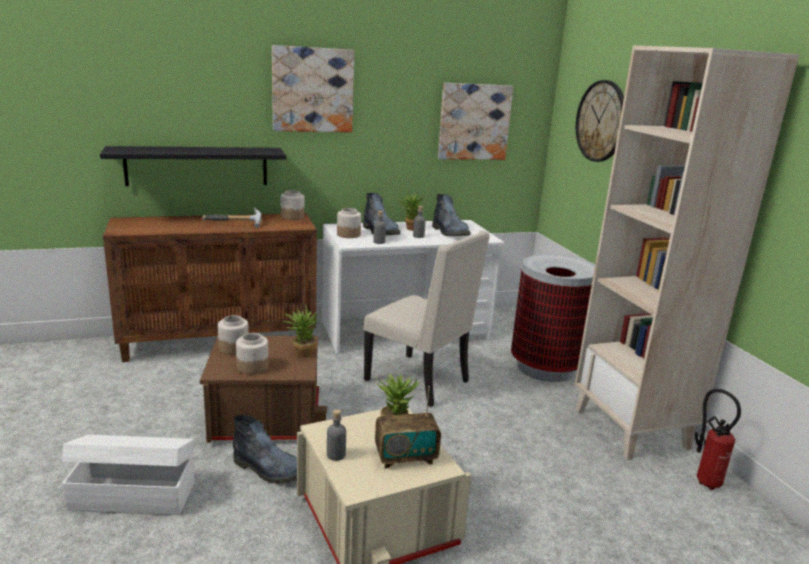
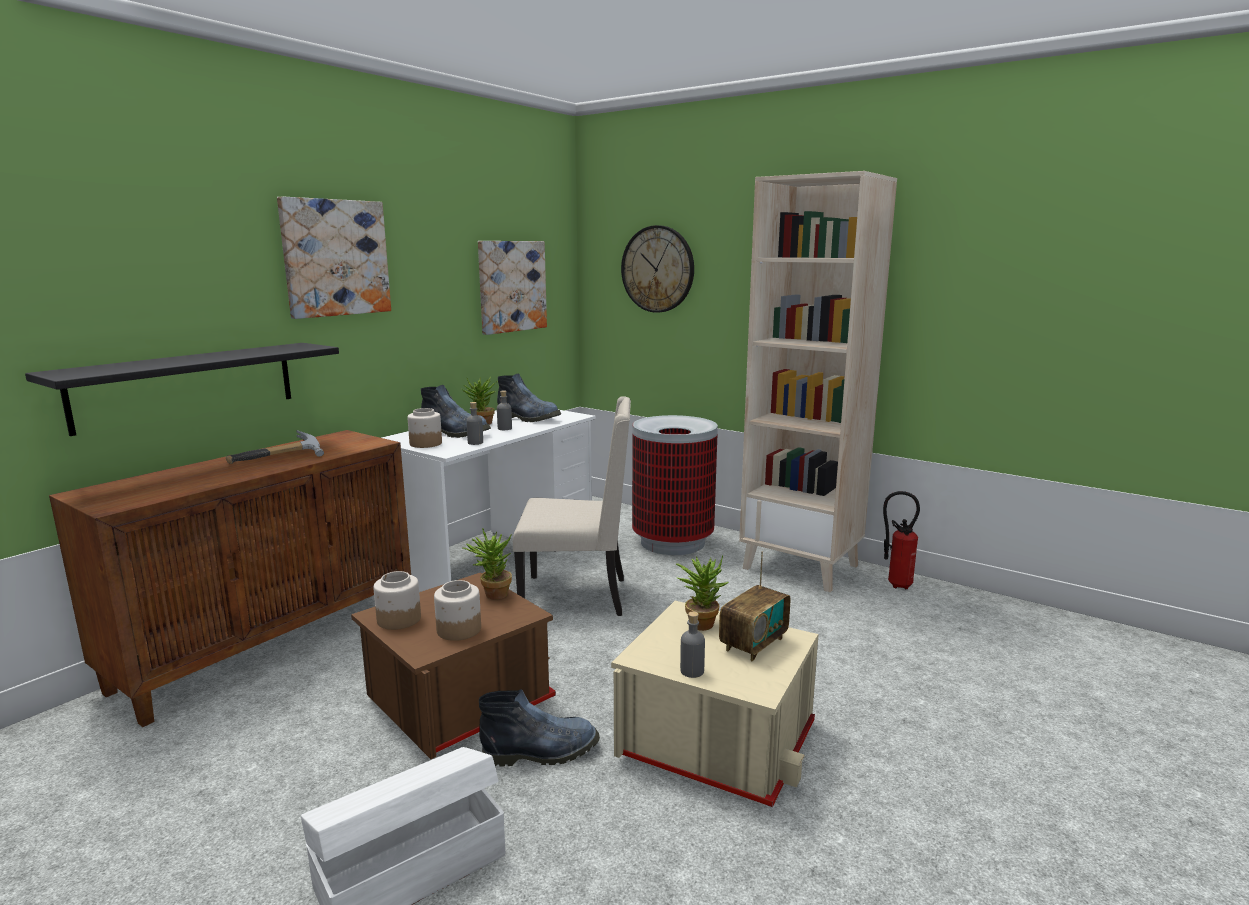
camera: 35 degrees left, 5 degrees down
jar [281,190,305,220] -> none

